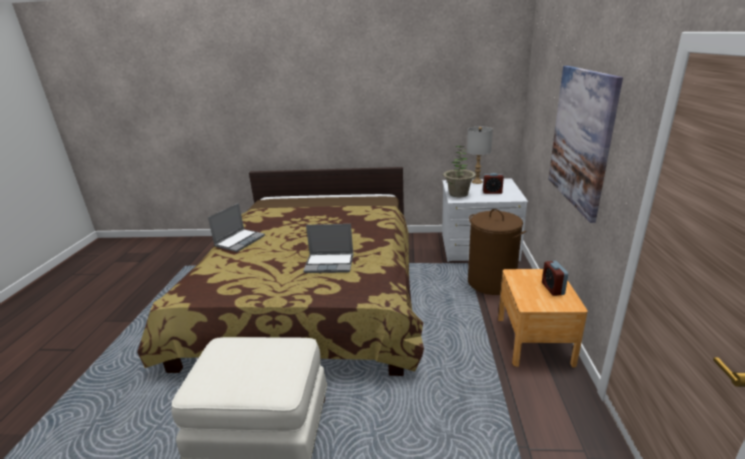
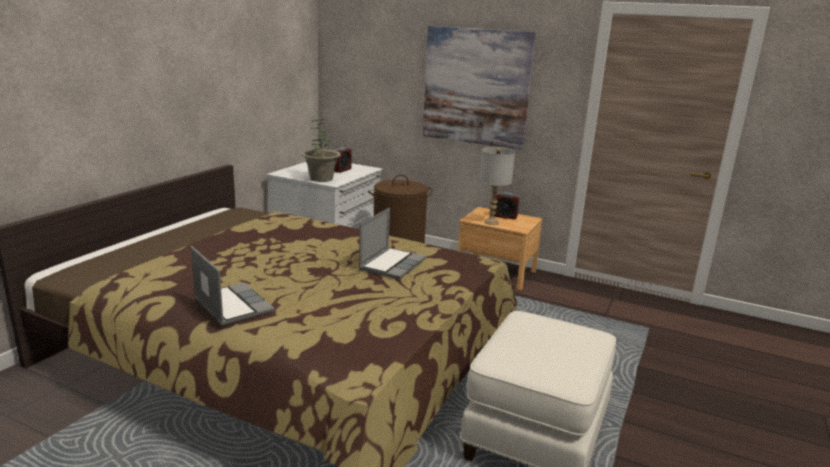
camera: 70 degrees left, 5 degrees down
grey table lamp [467,127,493,184] -> grey table lamp moved to [479,147,515,225]

